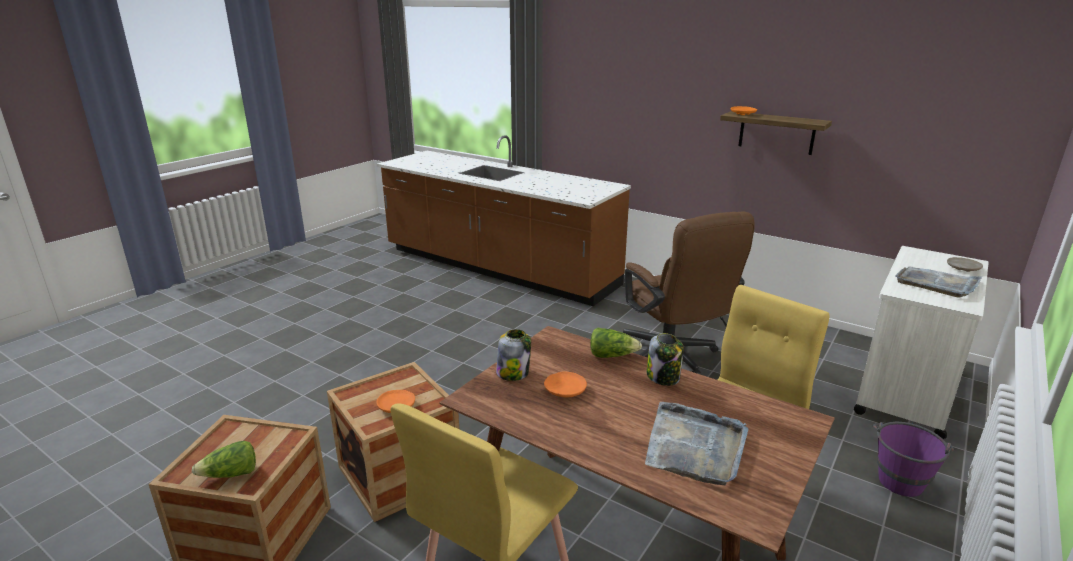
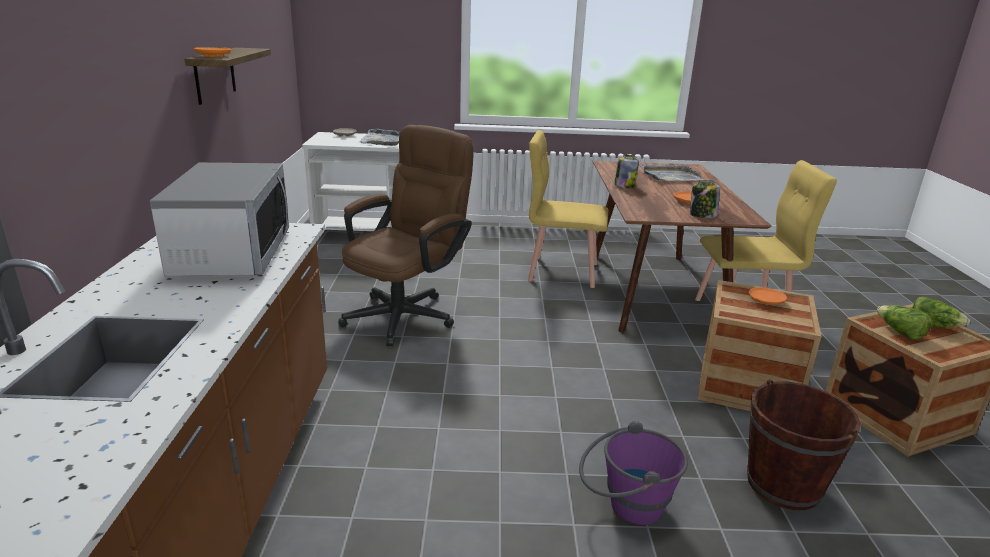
camera: 125 degrees left, 0 degrees up
lettuce [590,328,642,358] -> lettuce moved to [877,305,932,340]
purple bucket [873,422,954,497] -> purple bucket moved to [579,421,688,525]
none -> microwave [150,163,289,276]
none -> brown bucket [747,379,861,510]

